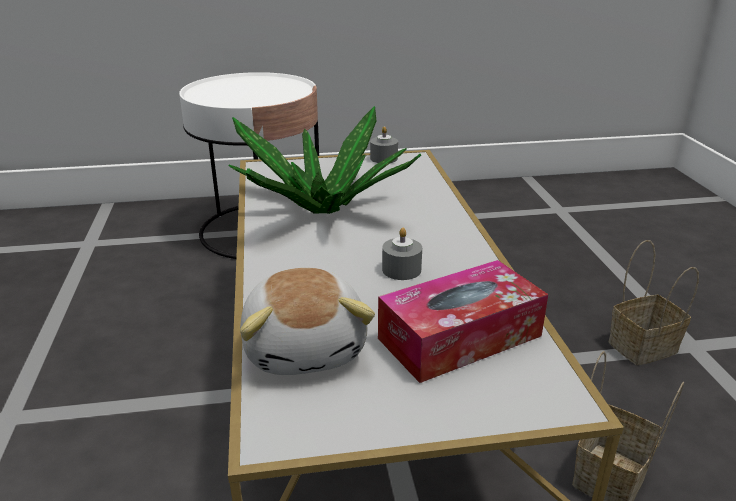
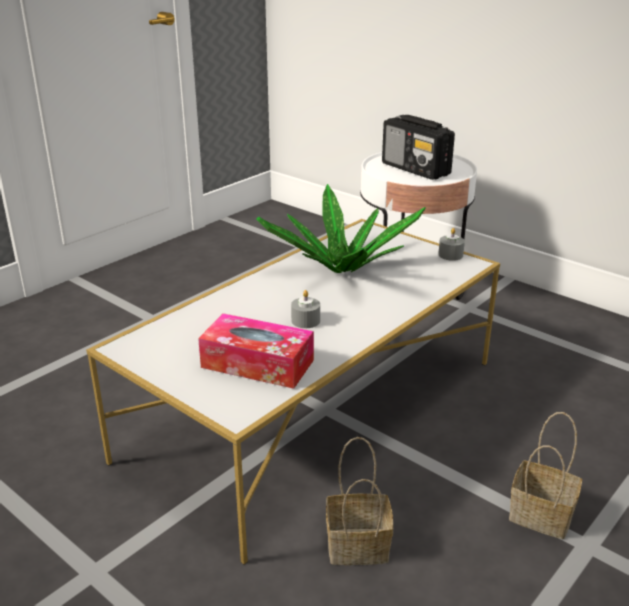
camera: 50 degrees right, 0 degrees up
plush toy [240,268,375,375] -> none
none -> radio [382,115,455,180]

